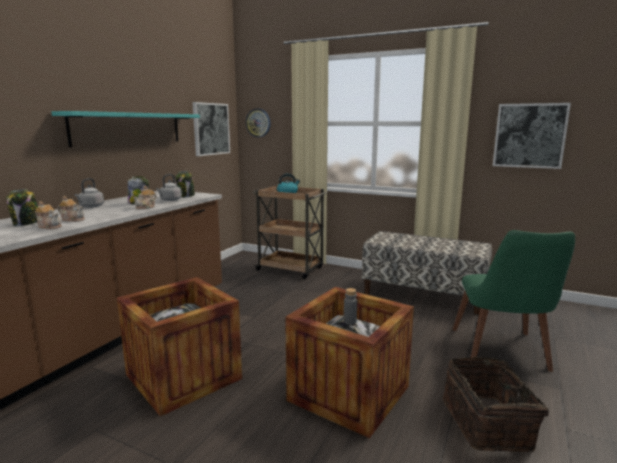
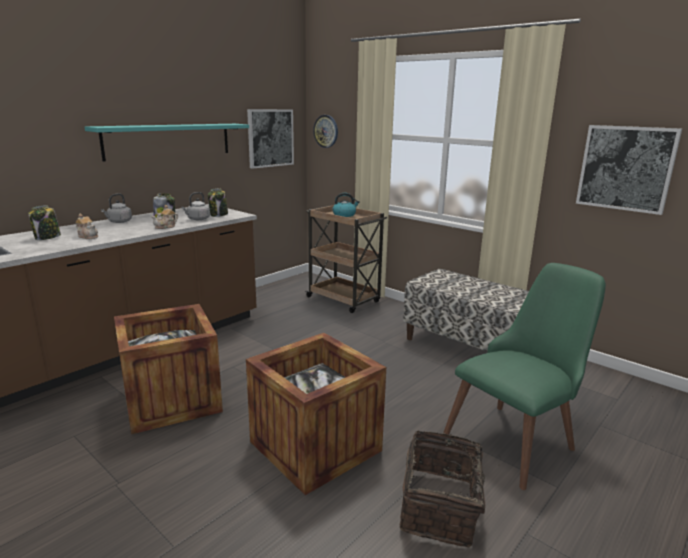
camera: 15 degrees right, 5 degrees up
teapot [35,201,62,229] -> none
grey bottle [344,288,357,324] -> none
green chair [452,230,575,372] -> green chair turned 150 degrees counterclockwise [443,263,606,490]

